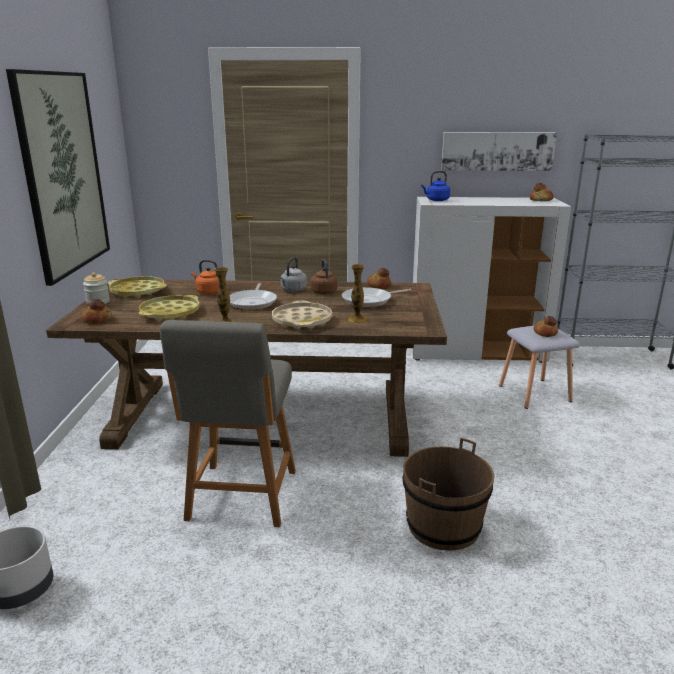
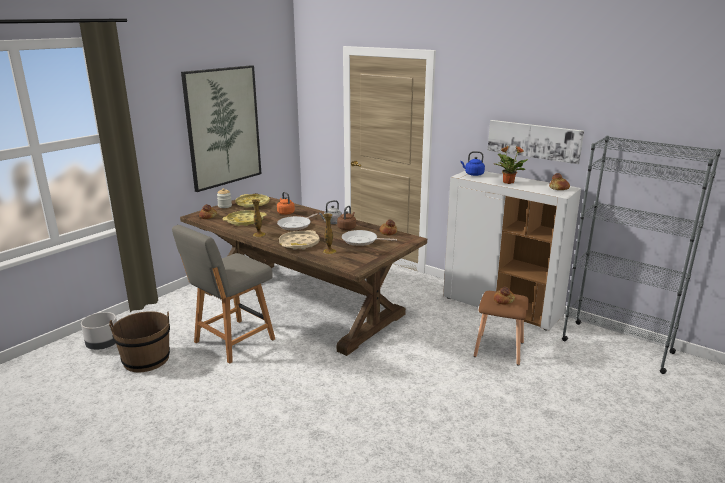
camera: 35 degrees right, 0 degrees up
brown bucket [402,438,495,550] -> brown bucket moved to [109,311,170,372]
grey stool [499,326,580,409] -> brown stool [474,291,529,366]
none -> potted plant [493,146,528,184]

